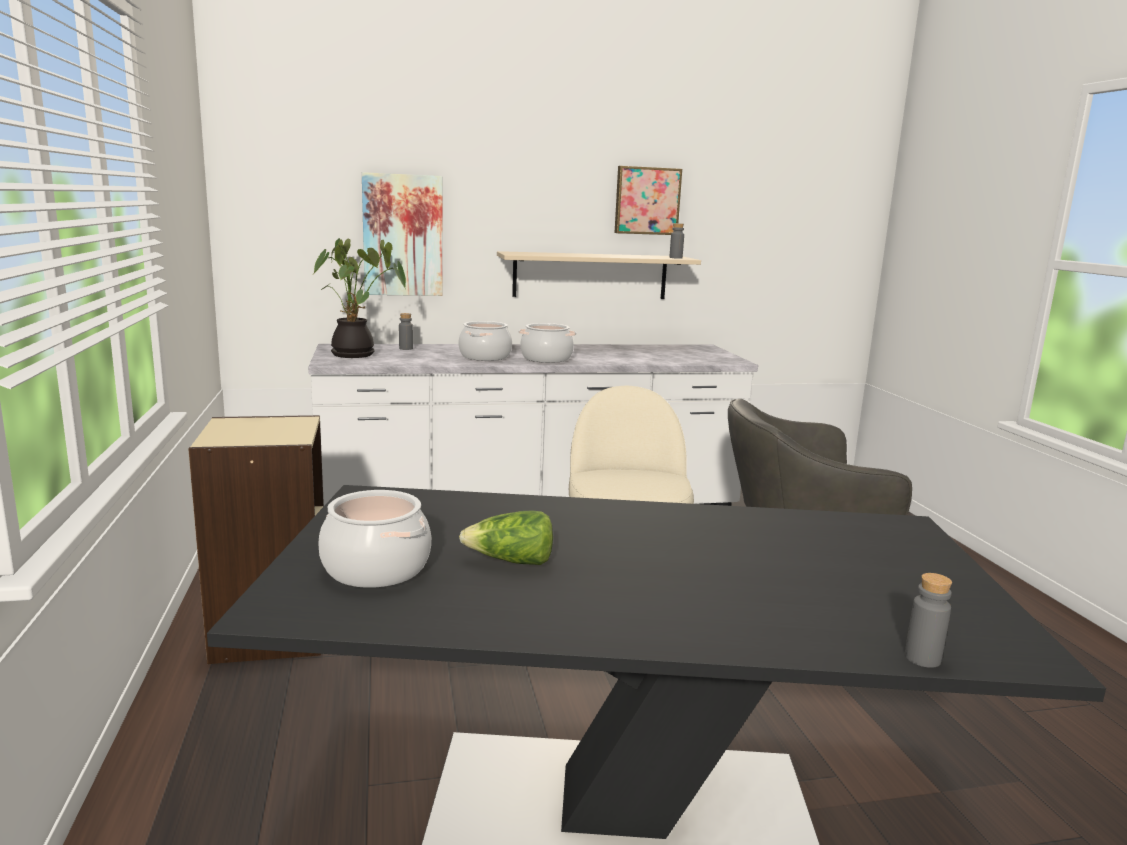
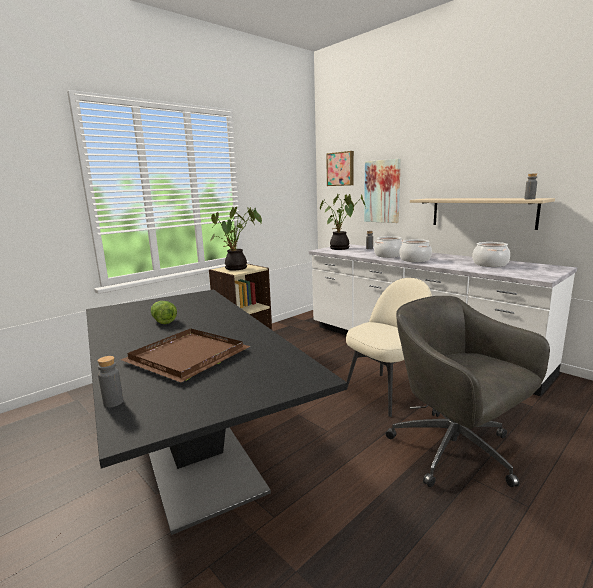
camera: 60 degrees right, 0 degrees up
cooking pot [319,490,431,588] -> cooking pot moved to [472,242,510,267]
picture [615,166,682,235] -> picture moved to [326,151,354,186]
none -> brown tray [121,328,250,382]
none -> potted plant [211,207,262,271]

